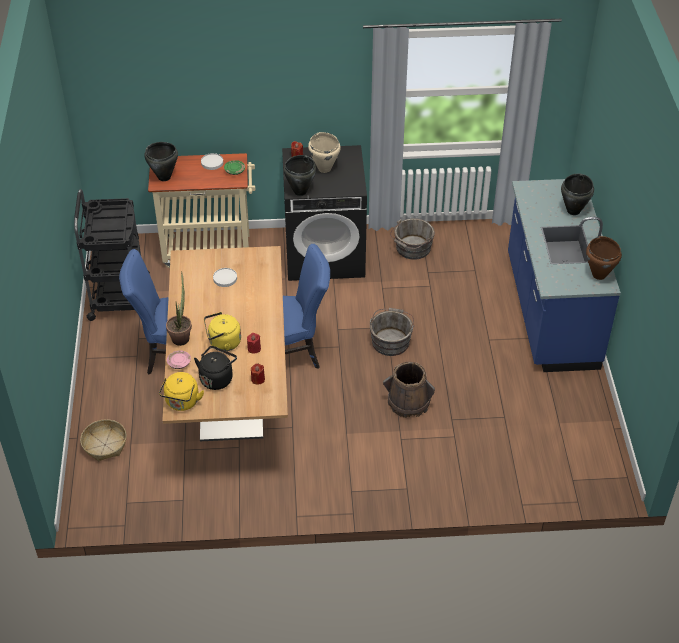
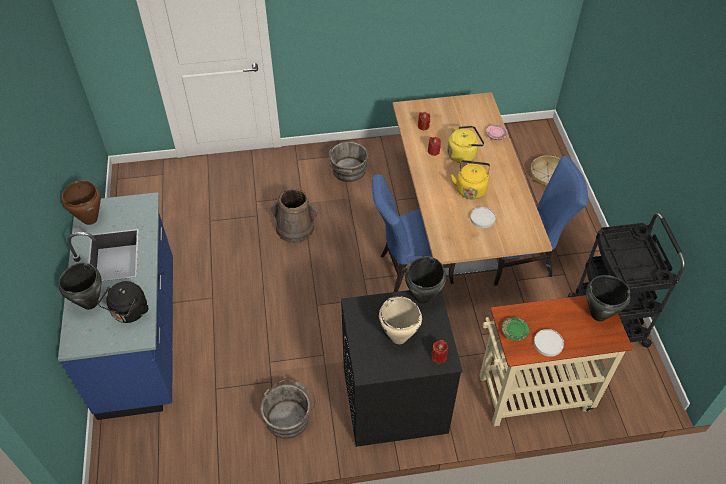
camera: 175 degrees right, 5 degrees up
yellow kettle [159,372,204,411] -> yellow kettle moved to [451,160,490,200]
potted plant [166,271,192,346] -> none
black kettle [194,346,237,390] -> black kettle moved to [98,281,148,323]
grey bucket [370,308,414,356] -> grey bucket moved to [328,142,369,182]

